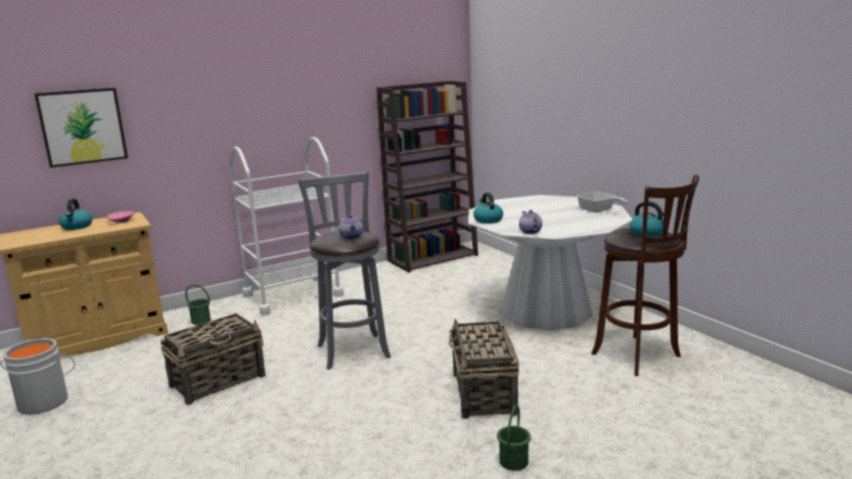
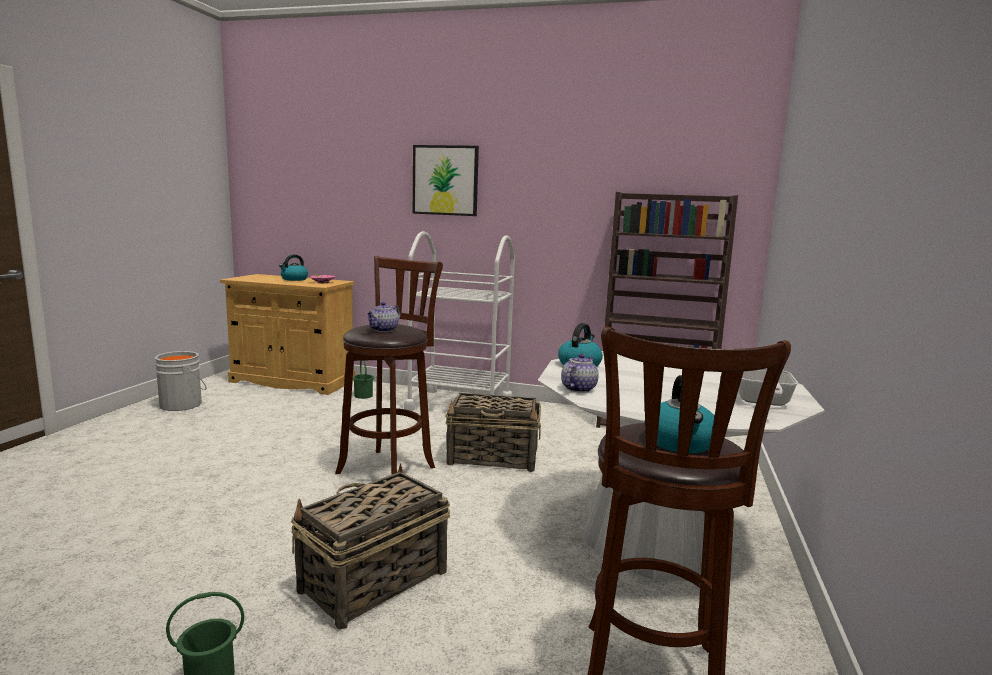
camera: 45 degrees right, 5 degrees down
picture [34,88,128,168] -> picture moved to [413,145,479,216]
basket [160,313,265,405] -> basket moved to [445,393,541,472]
grey stool [298,172,391,370] -> brown stool [335,256,443,475]

